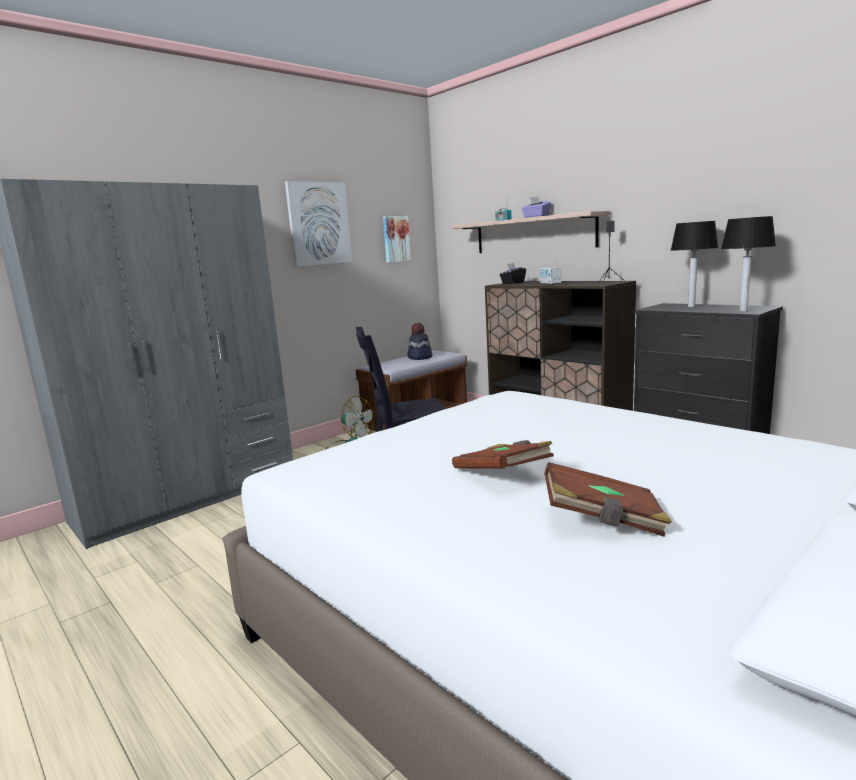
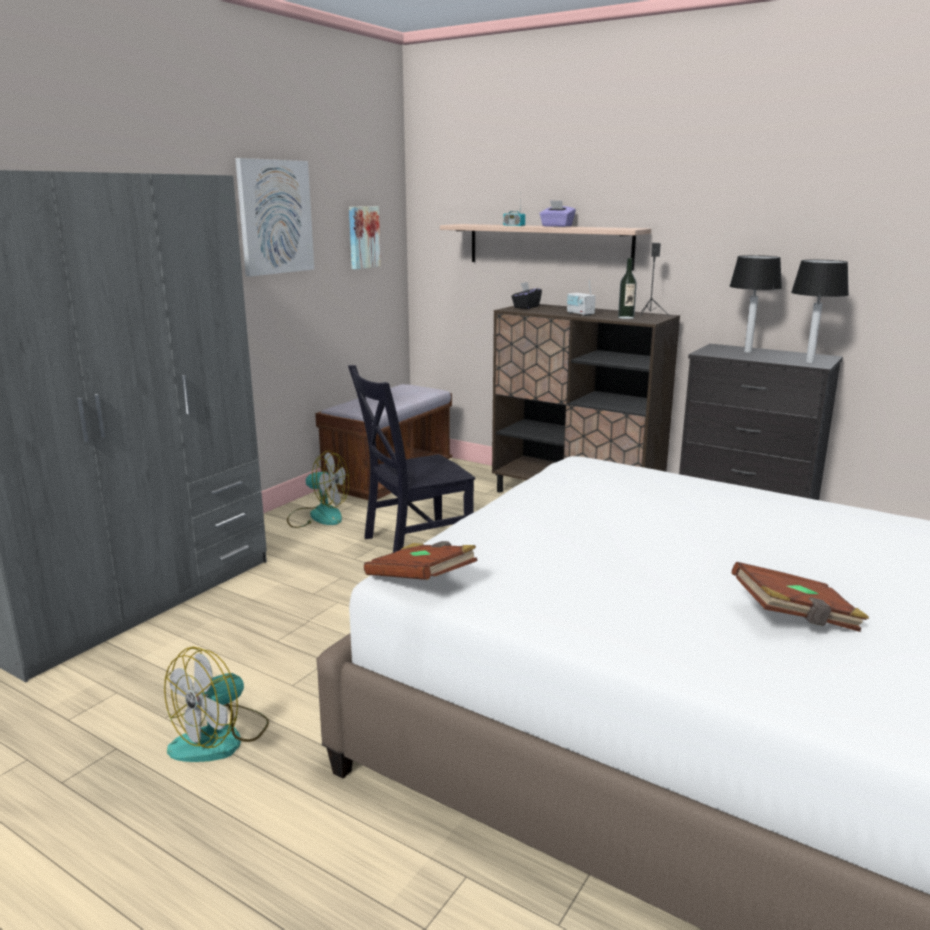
camera: 15 degrees left, 5 degrees up
hat [407,323,433,360] -> none
brown book [452,440,554,469] -> brown book moved to [364,541,477,580]
none -> fan [164,647,269,762]
none -> bottle [618,258,637,319]

